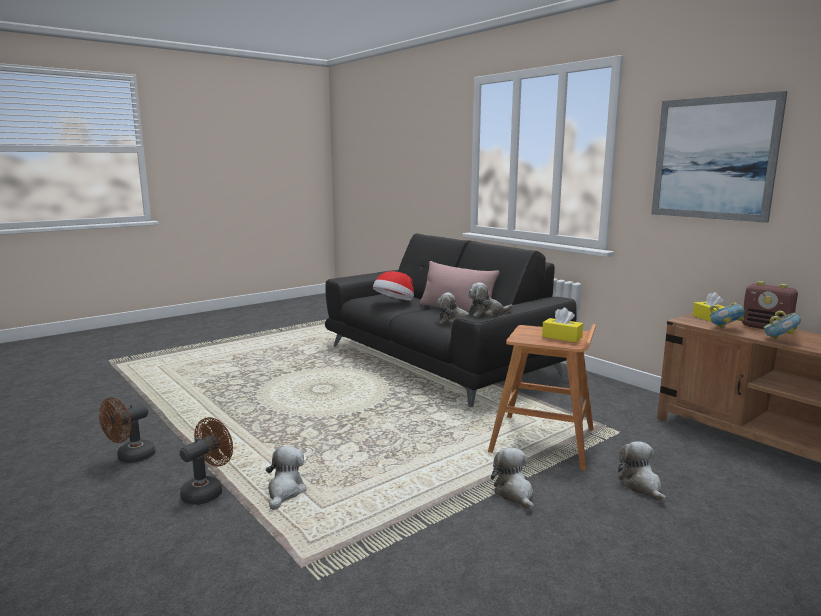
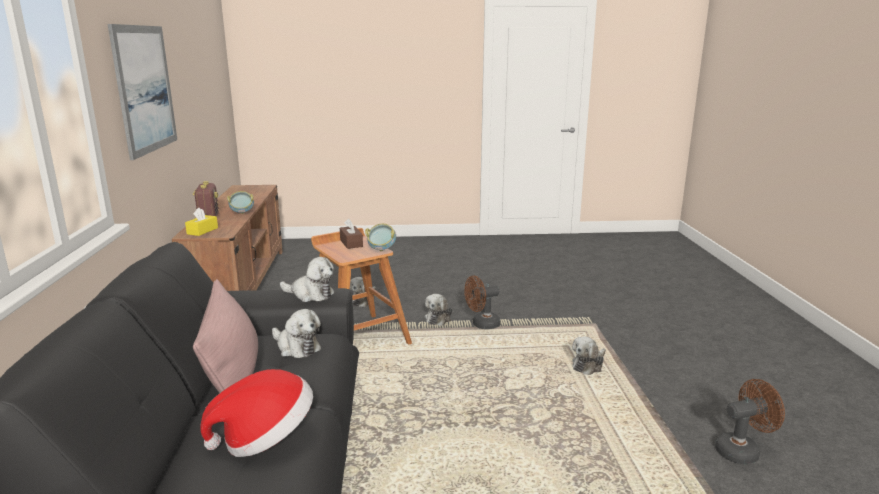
camera: 145 degrees left, 5 degrees up
brown fan [180,417,233,505] -> brown fan moved to [464,275,500,329]
yellow tissue box [542,308,583,342] -> brown tissue box [340,219,363,249]
bowl [710,303,745,328] -> bowl moved to [365,224,396,251]

